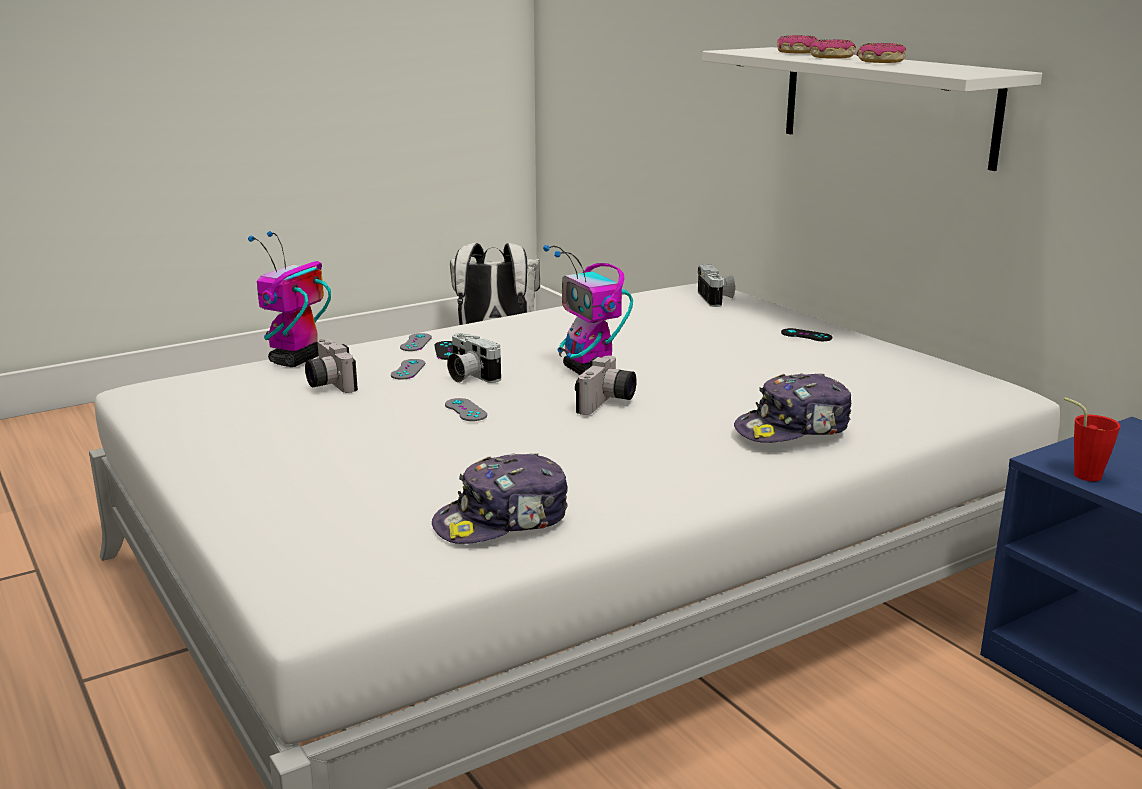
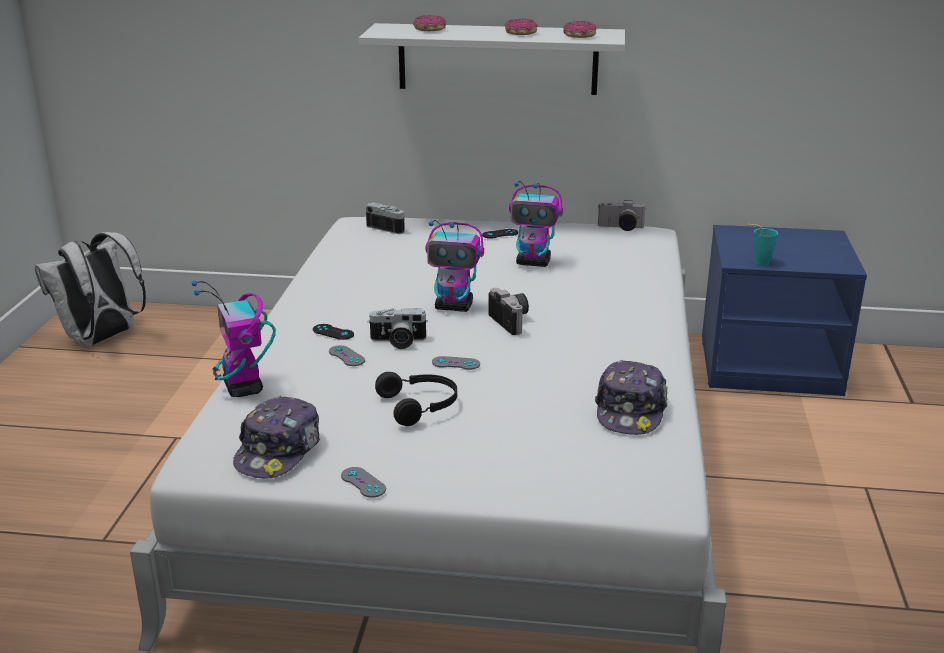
camera: 50 degrees left, 5 degrees up
camera [305,339,358,393] -> camera moved to [598,200,647,231]
grey game controller [400,333,432,351] -> grey game controller moved to [341,467,386,498]
cap [734,373,851,443] -> cap moved to [233,396,320,478]
donut [810,39,856,59] -> donut moved to [563,21,596,38]
red cup [1064,397,1120,481] -> turquoise cup [748,224,778,266]
none -> black headphones [375,372,457,426]
none -> toy robot [509,181,563,267]

